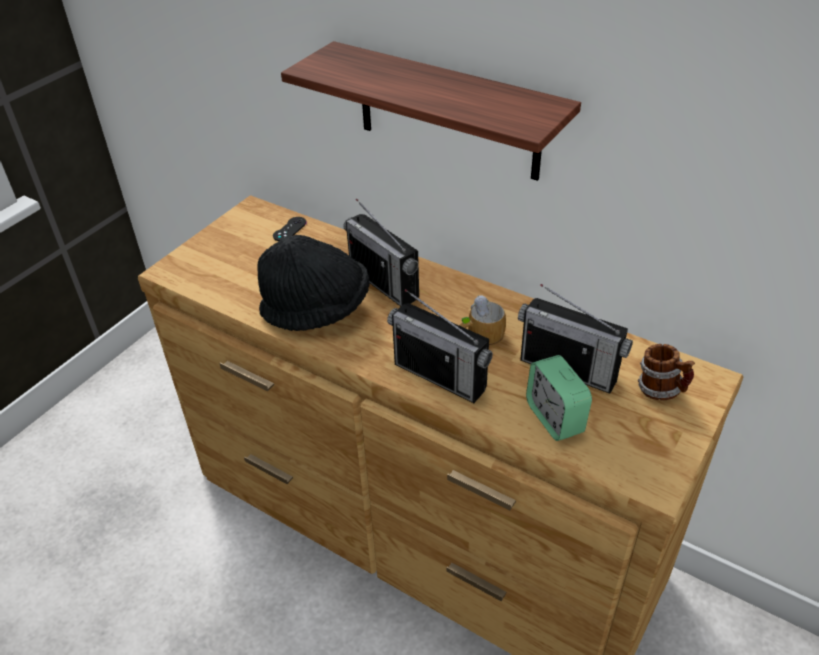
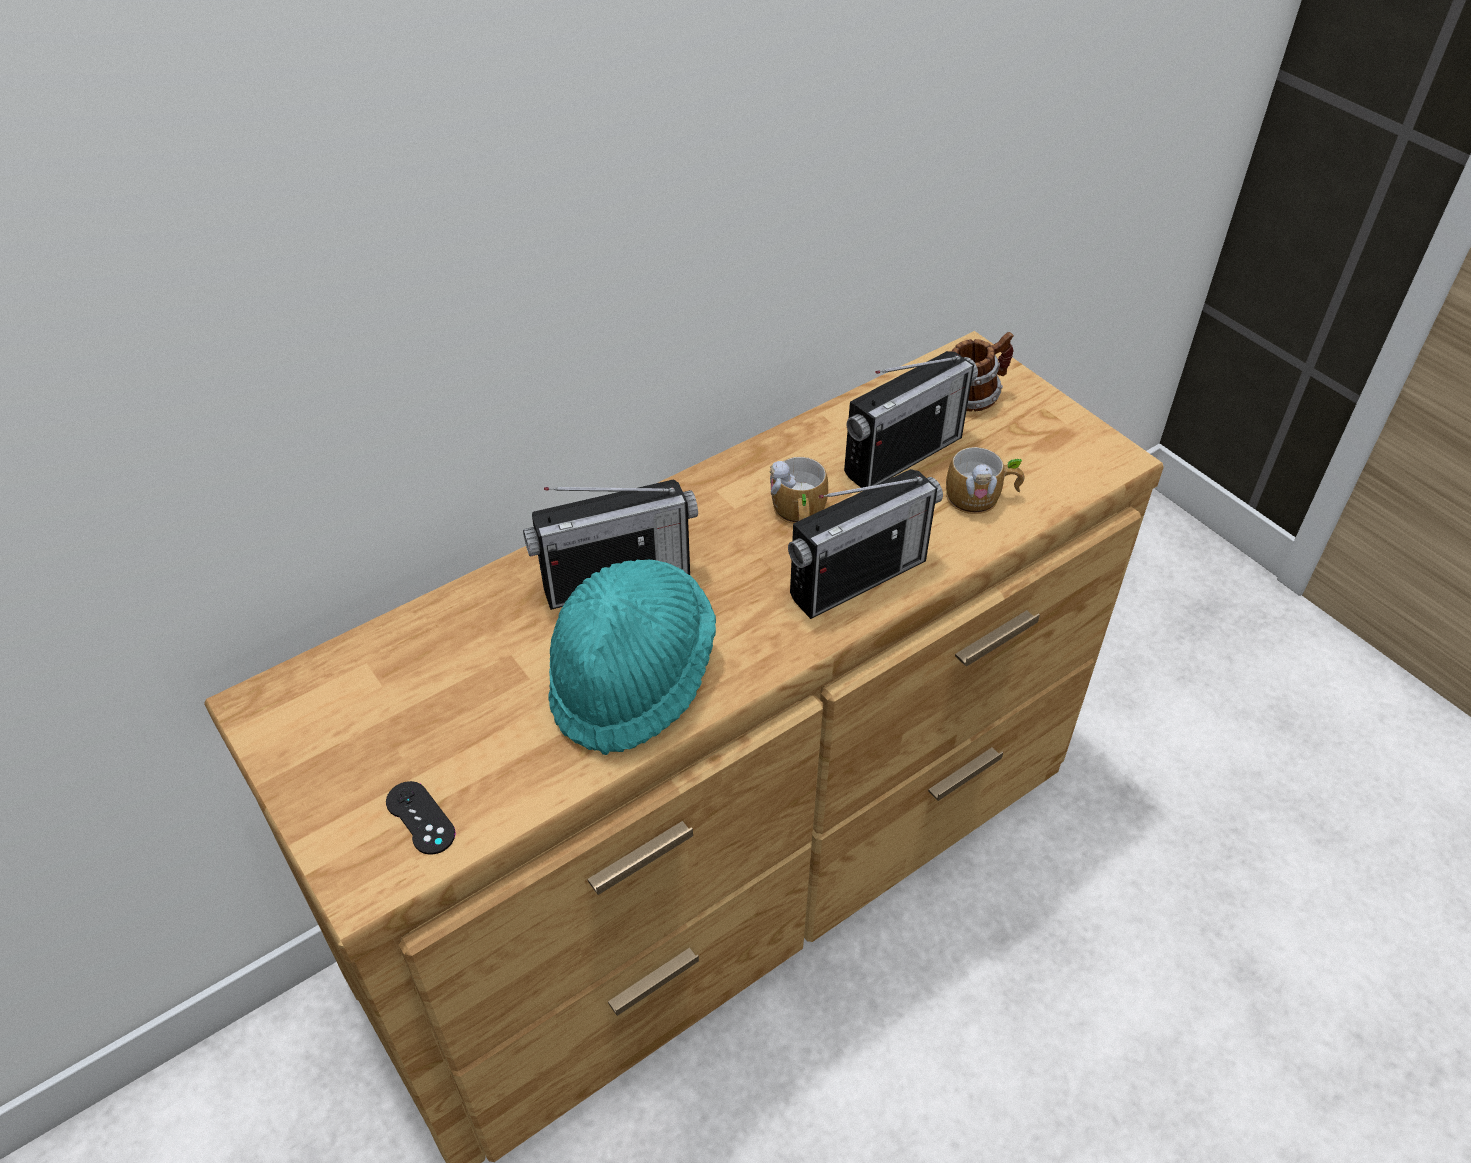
camera: 70 degrees left, 5 degrees up
black hat [257,235,370,331] -> turquoise hat [548,560,716,755]
black game controller [273,217,307,241] -> black game controller moved to [386,781,456,855]
shelf [281,41,581,181] -> none
alarm clock [526,355,592,441] -> mug [946,447,1025,514]

